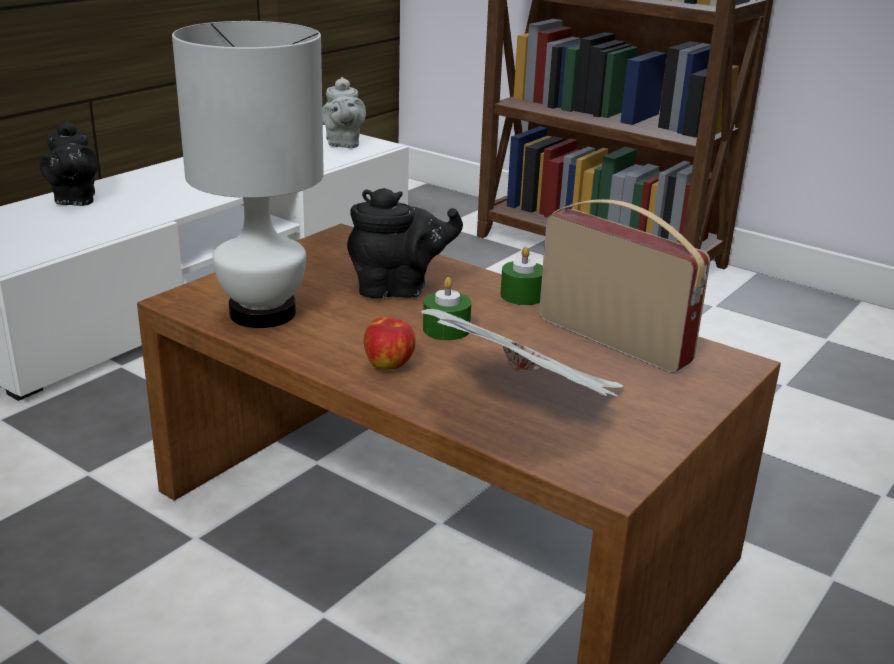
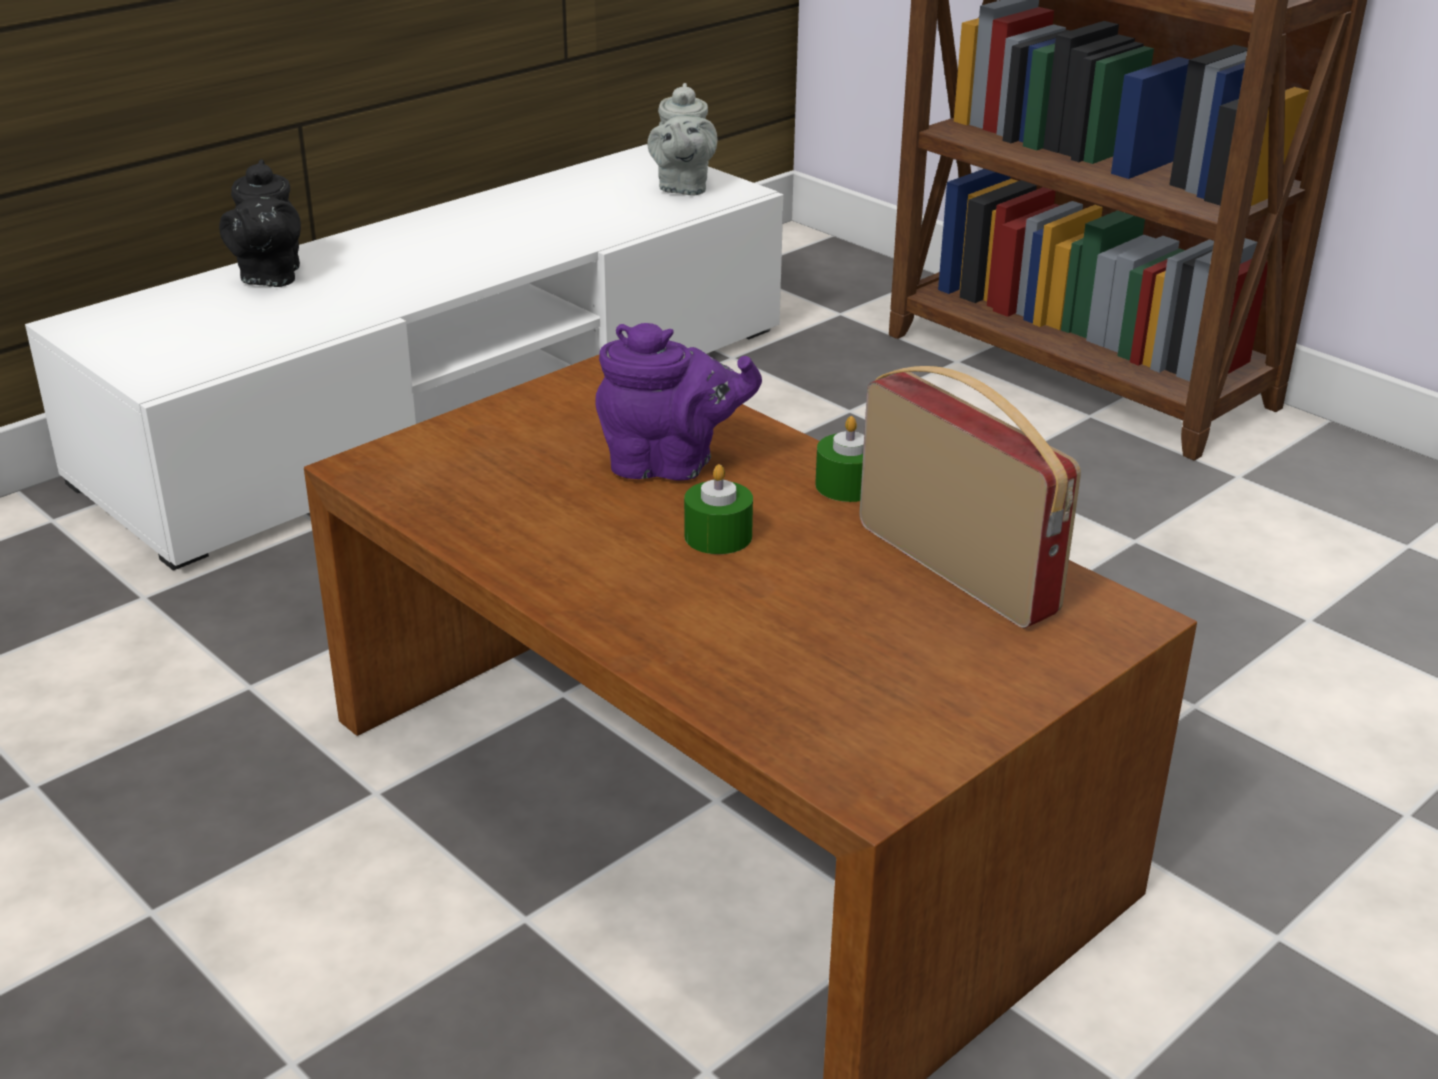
camera: 10 degrees right, 5 degrees up
white table lamp [172,21,324,328] -> none
black teapot [347,188,463,298] -> purple teapot [595,323,762,480]
apple [364,317,416,370] -> none
newspaper [421,309,623,397] -> none

